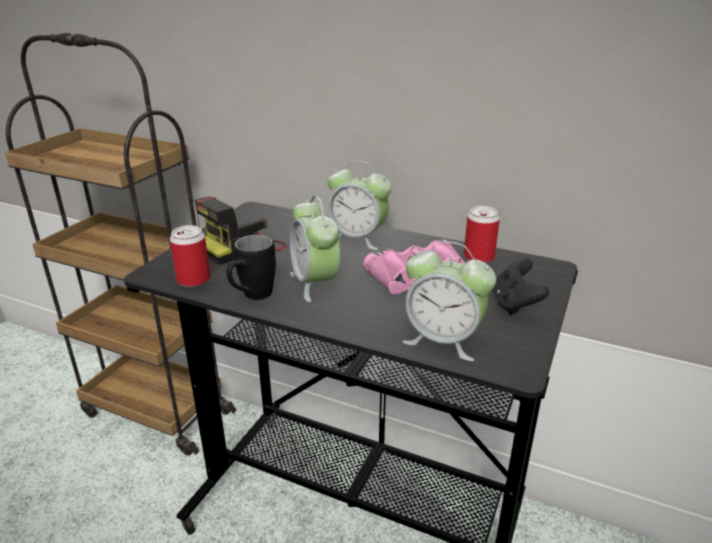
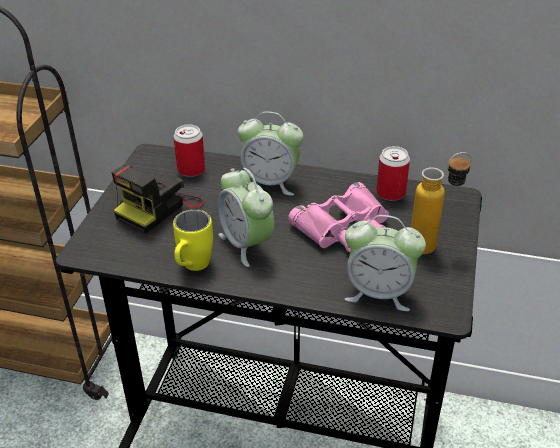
camera: 10 degrees left, 10 degrees up
can [170,225,210,287] -> can moved to [174,124,205,177]
black mug [227,235,276,300] -> yellow mug [173,209,213,271]
black game controller [492,258,549,315] -> bottle [411,152,472,255]

